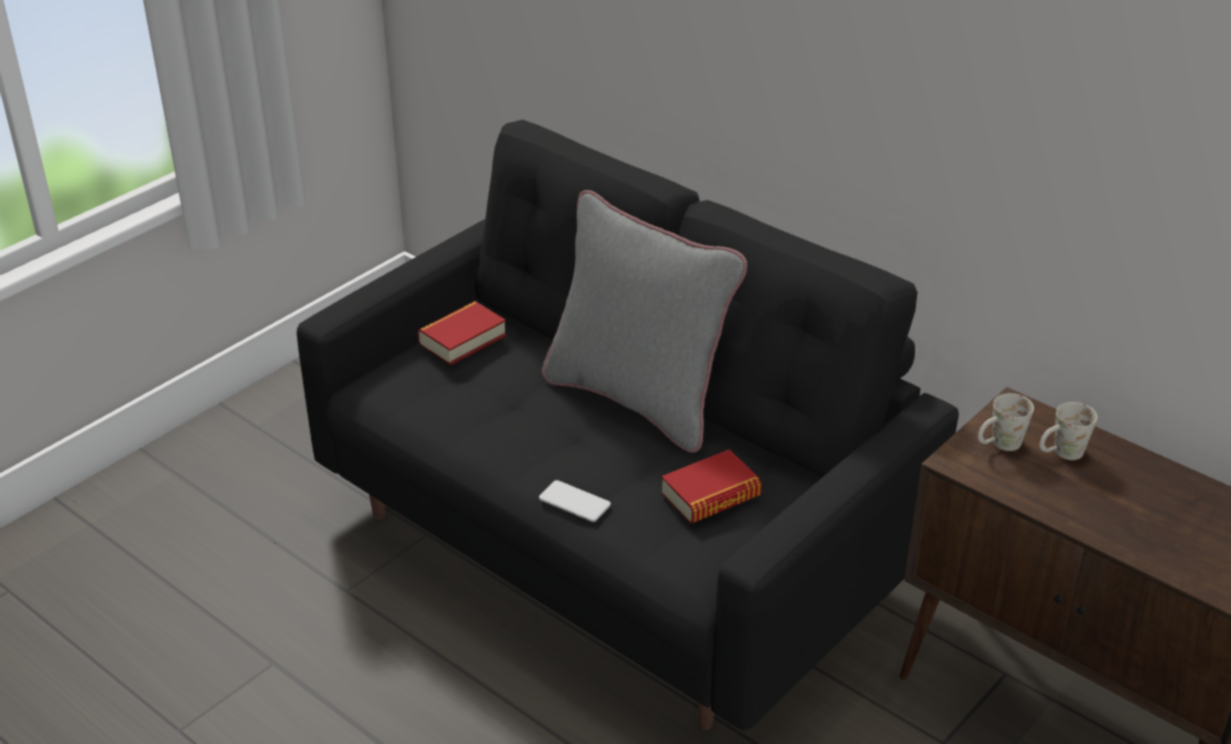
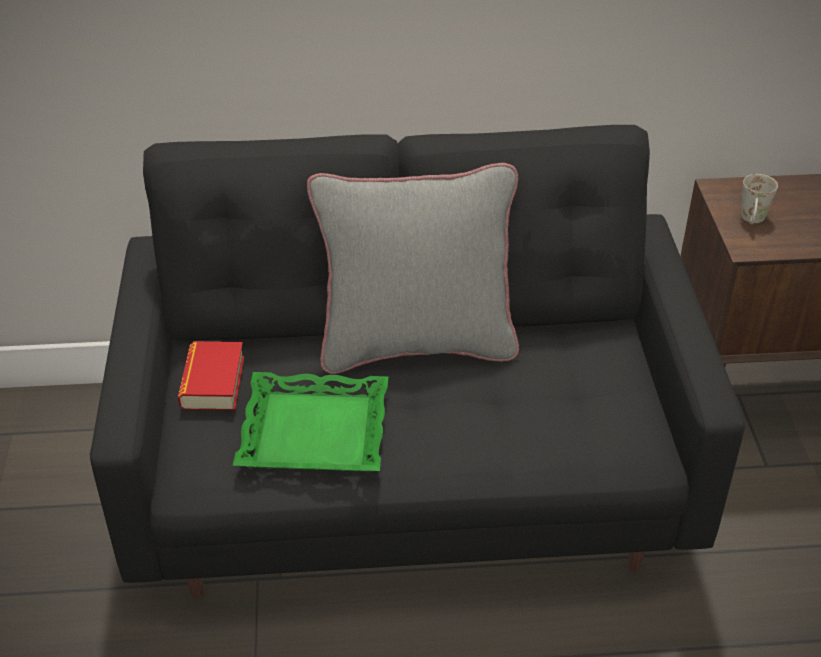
camera: 45 degrees left, 5 degrees up
phone [539,480,611,522] -> none
book [661,449,762,524] -> none
white mug [1039,402,1097,460] -> none
none -> green tray [233,372,389,471]

